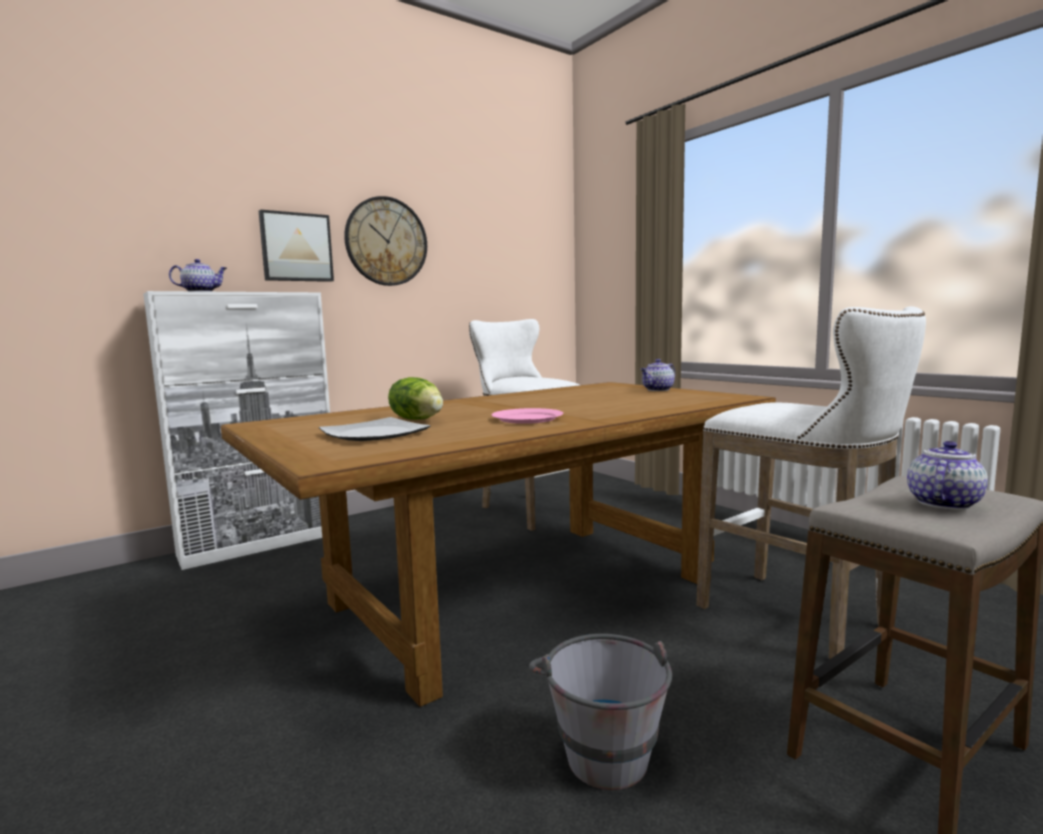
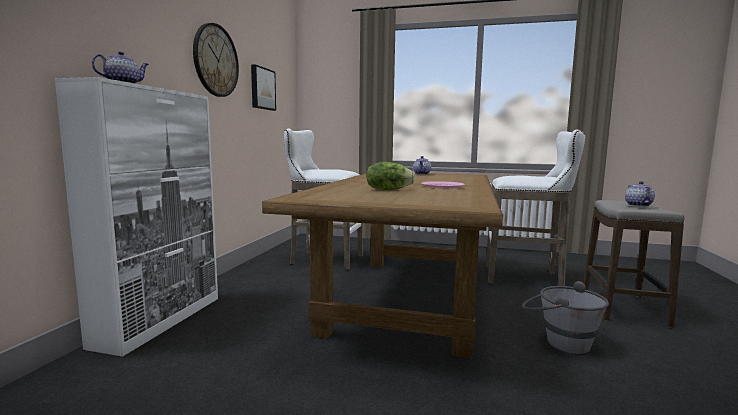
camera: 40 degrees left, 0 degrees up
picture [259,210,334,282] -> picture moved to [251,64,276,111]
plate [319,417,430,441] -> none

